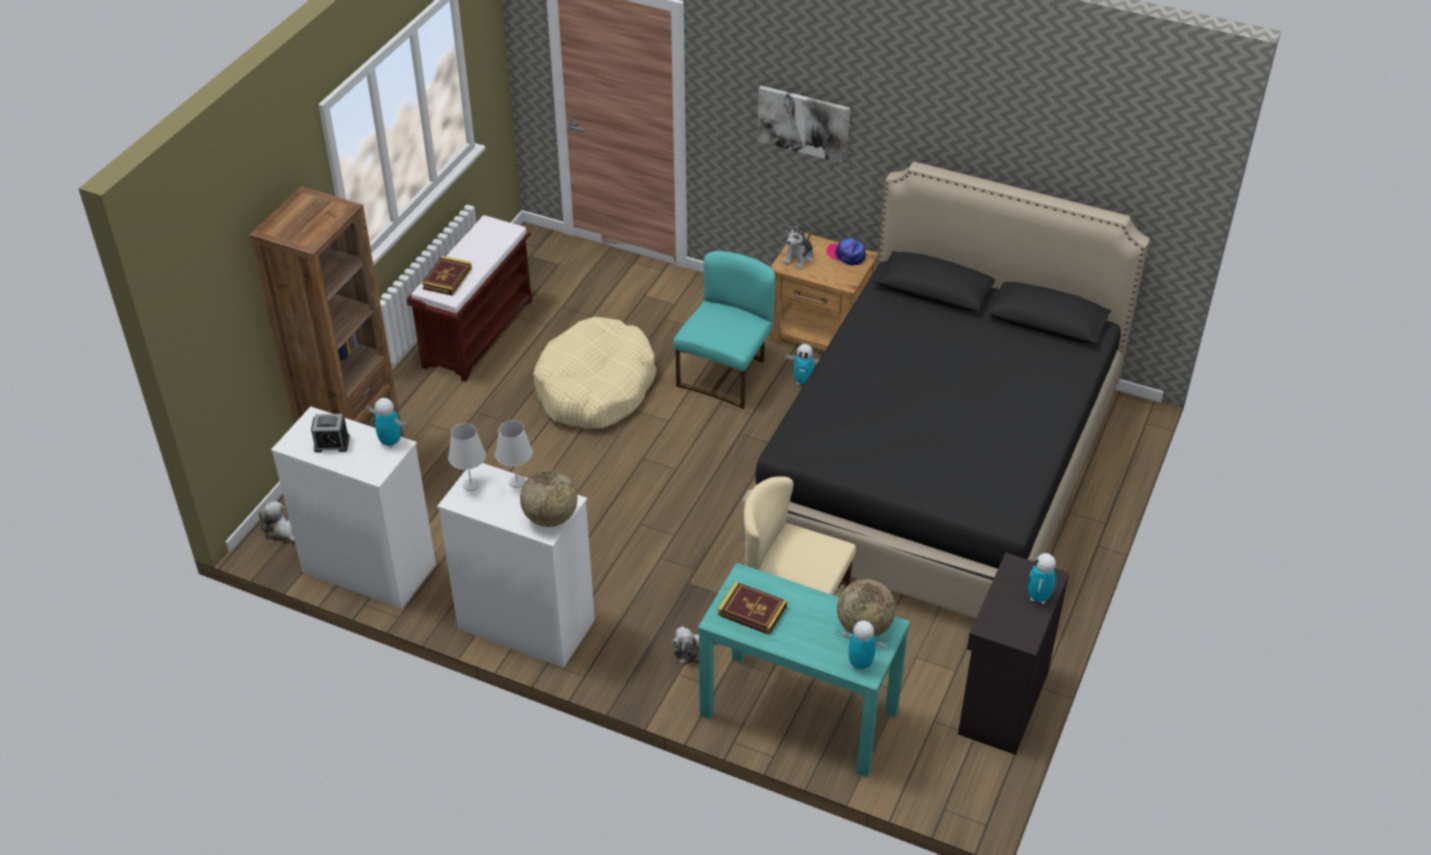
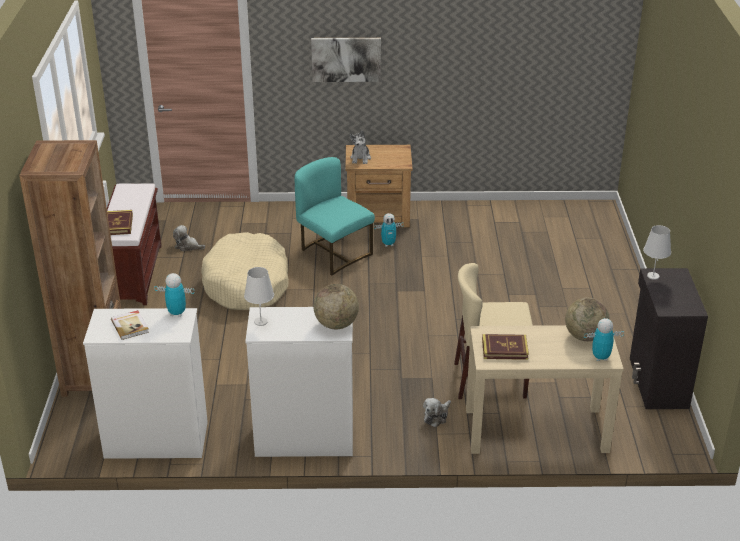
camera: 25 degrees left, 10 degrees down
plush toy [259,501,295,544] -> plush toy moved to [173,225,205,251]
alarm clock [311,414,350,452] -> book [111,310,149,340]
white table lamp [495,420,533,488] -> white table lamp moved to [643,225,671,280]
turquoise chair [673,251,775,409] -> turquoise chair turned 45 degrees counterclockwise [295,157,375,275]
turquoise console table [698,563,910,778] -> beige console table [466,325,624,454]
black bed [742,162,1150,618] -> none
cap [826,238,866,266] -> none
toy robot [1027,553,1056,604] -> none

